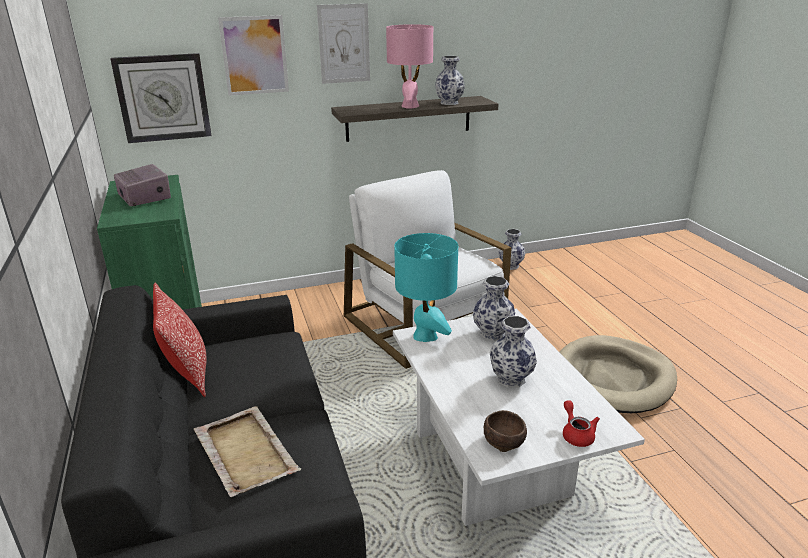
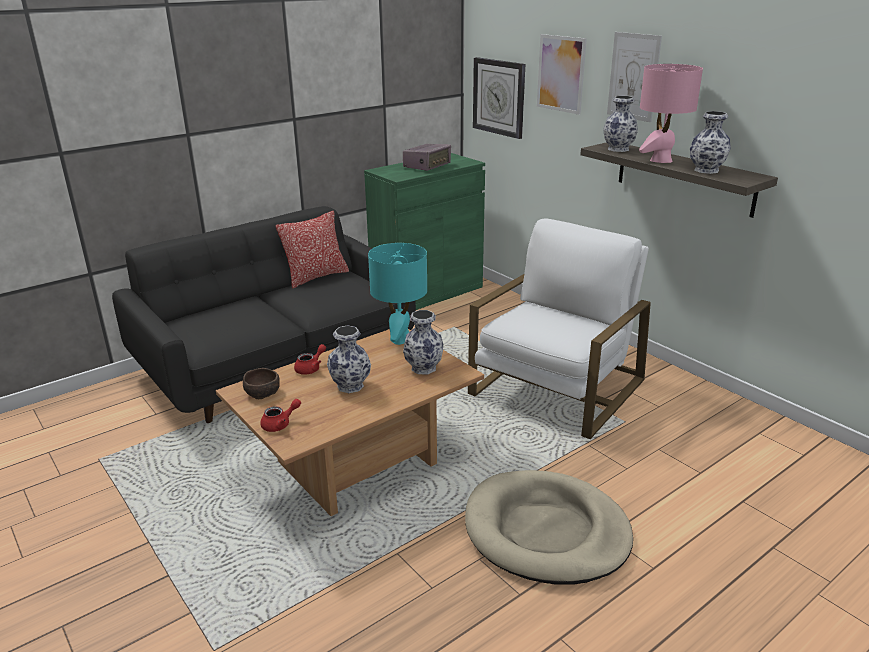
camera: 70 degrees right, 0 degrees up
beige tray [194,406,301,497] -> none
white coffee table [393,309,645,526] -> brown coffee table [216,329,484,516]
vase [498,229,525,270] -> vase moved to [604,96,638,152]
none -> red teapot [294,344,326,375]

